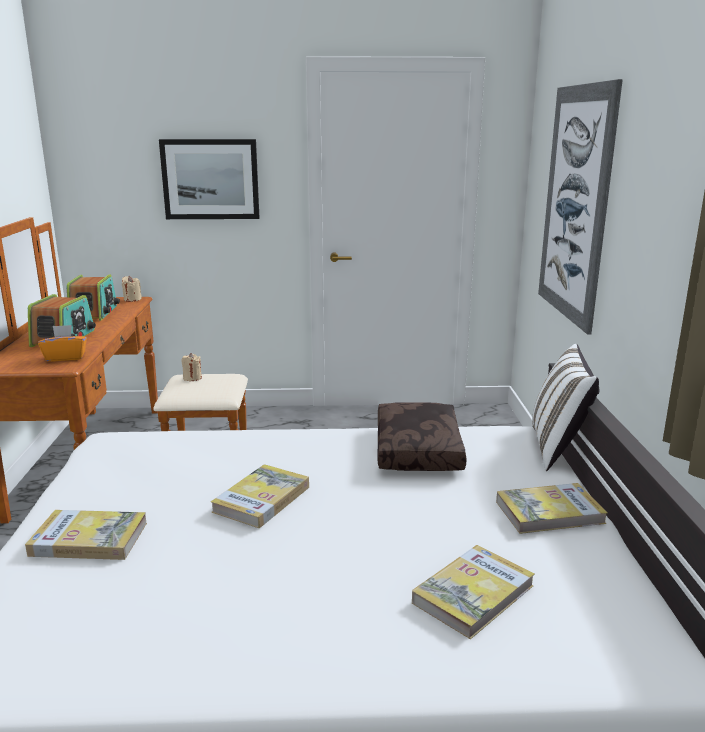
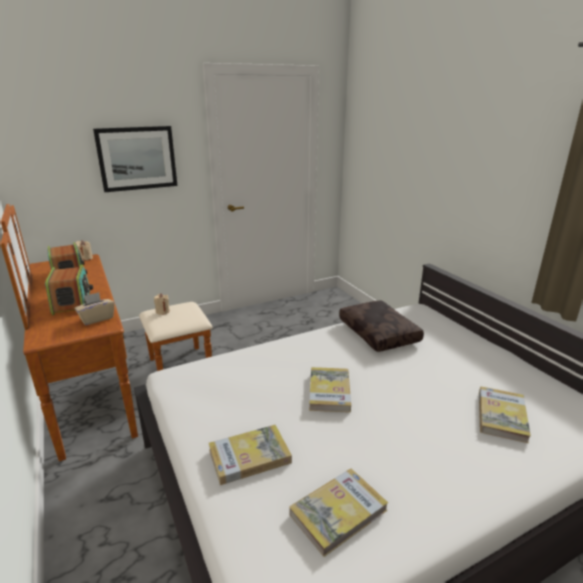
camera: 25 degrees left, 5 degrees up
orange tissue box [38,325,87,362] -> beige tissue box [75,292,115,325]
book [496,483,608,534] -> book moved to [289,468,388,557]
white pillow [532,344,600,471] -> none
picture [538,79,623,334] -> none

